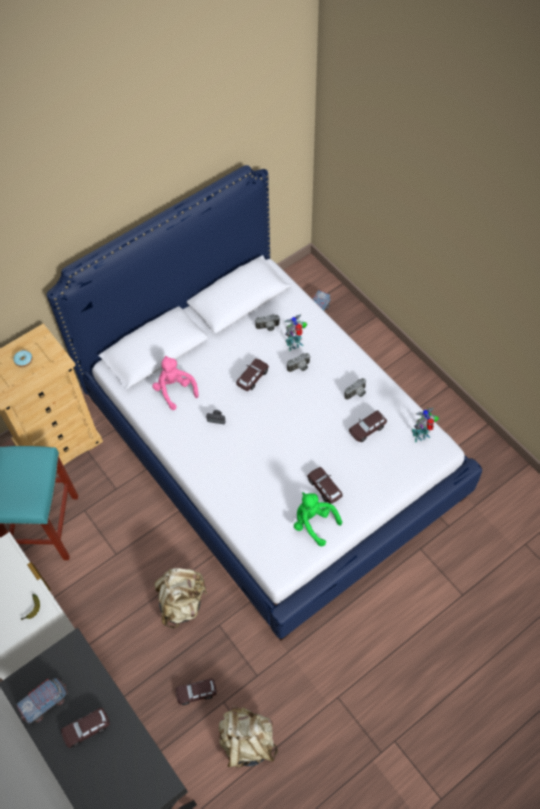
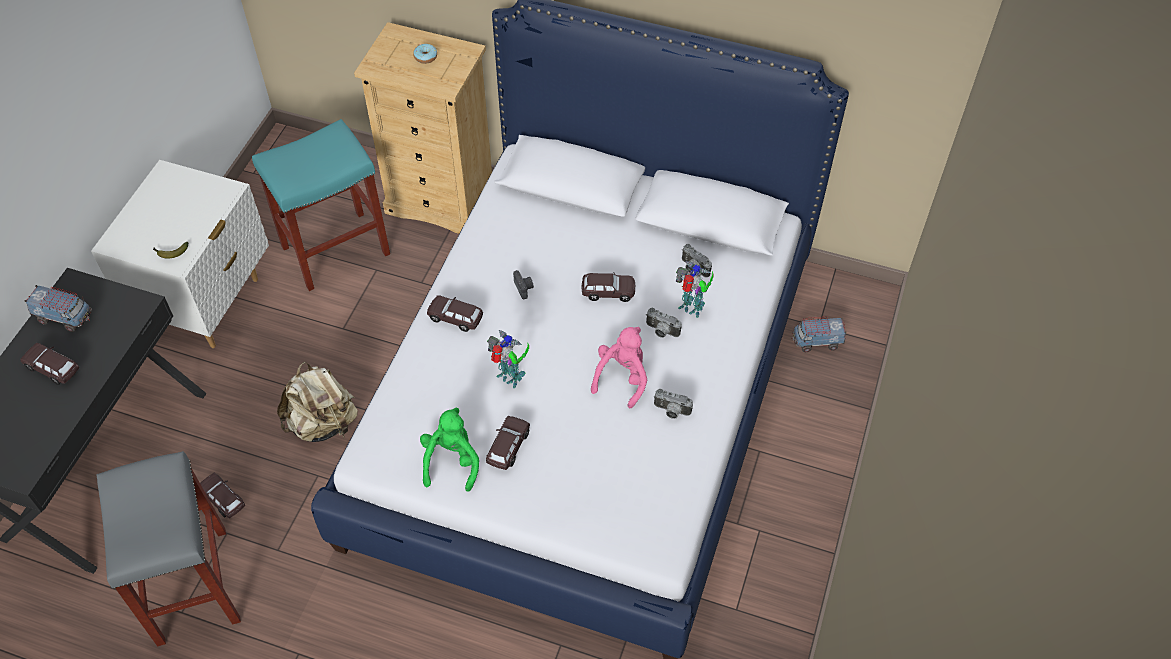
camera: 55 degrees right, 5 degrees down
pink plush toy [152,356,199,410] -> pink plush toy moved to [591,327,647,408]
beige backpack [219,706,278,768] -> grey stool [97,451,241,646]
brown toy car [349,410,387,442] -> brown toy car moved to [427,295,483,332]
toy robot [411,407,439,442] -> toy robot moved to [487,330,529,388]

